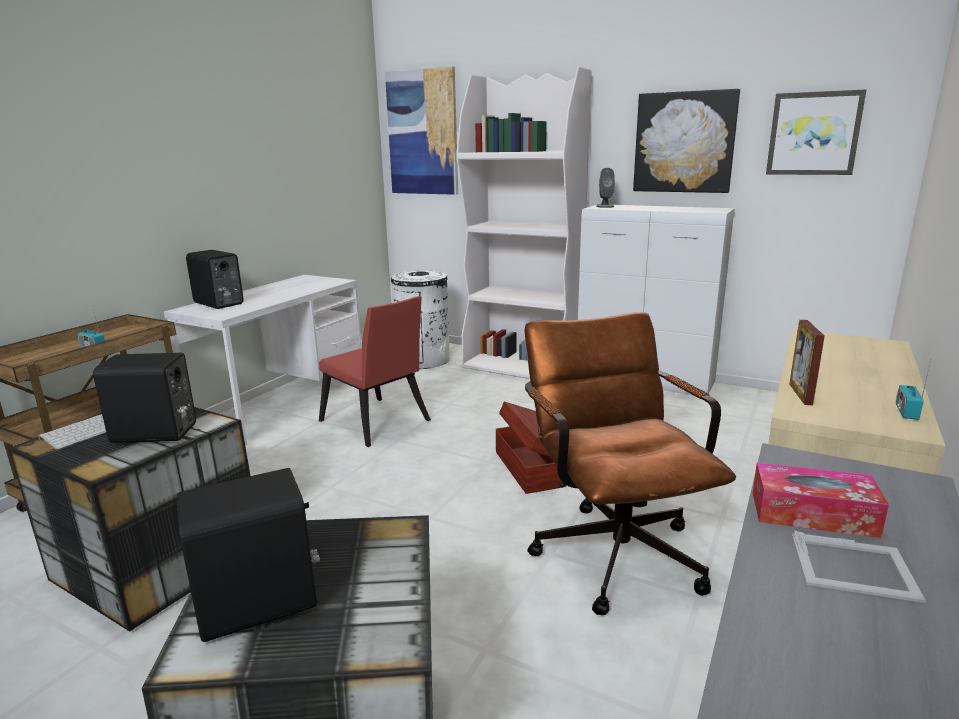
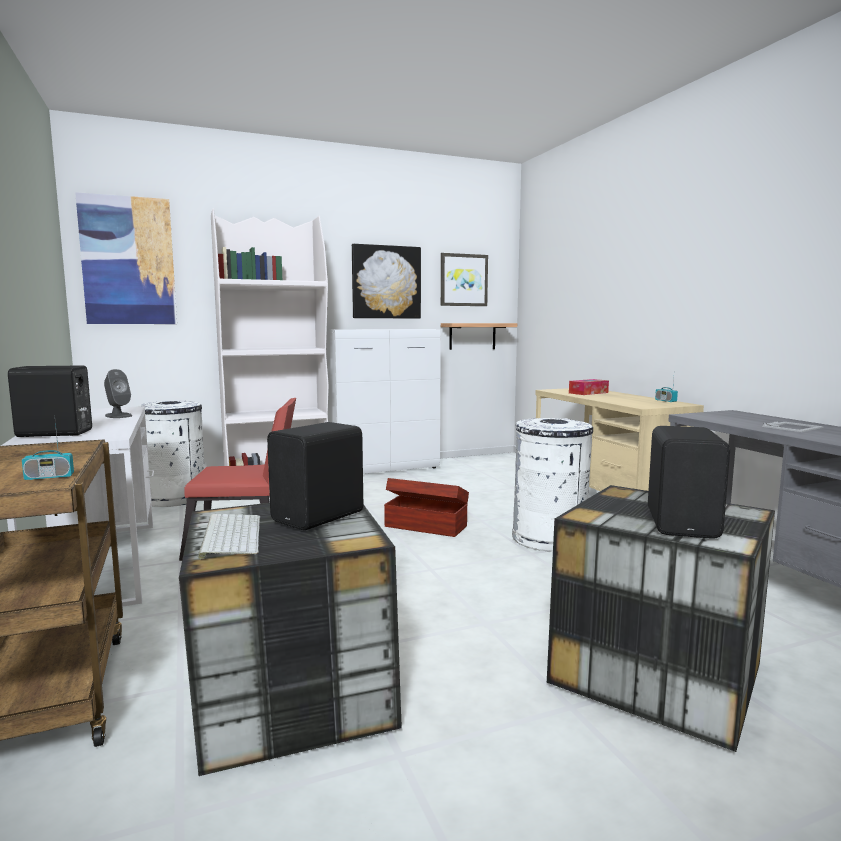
camera: 50 degrees left, 10 degrees down
brown office chair [525,312,736,615] -> white trash can [512,418,593,552]
grey speaker [596,168,615,208] -> grey speaker moved to [104,369,132,418]
tissue box [753,463,889,538] -> tissue box moved to [569,379,609,395]
picture frame [789,320,825,405] -> none
none -> shelf [441,323,517,350]

